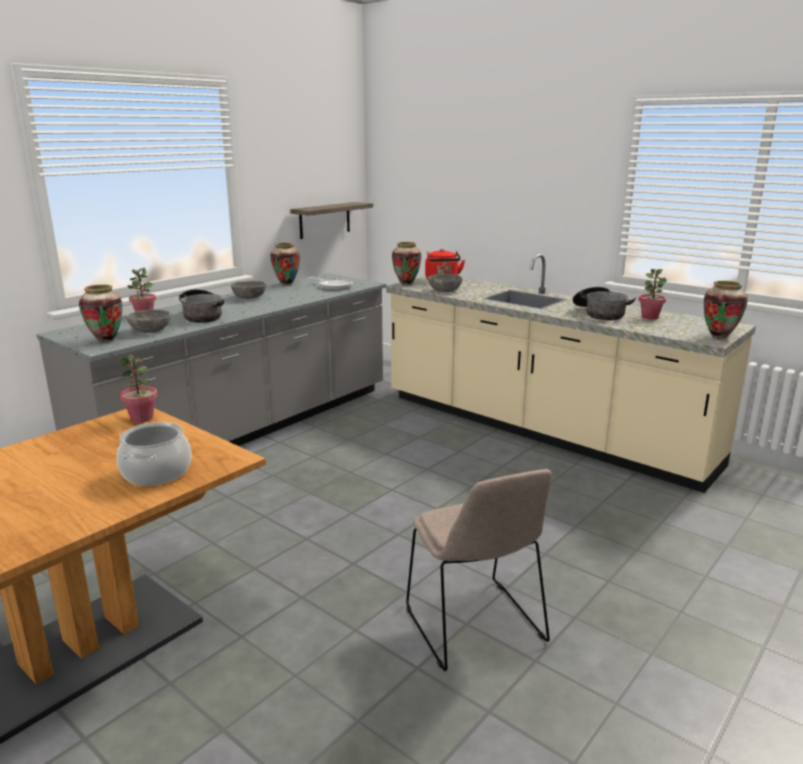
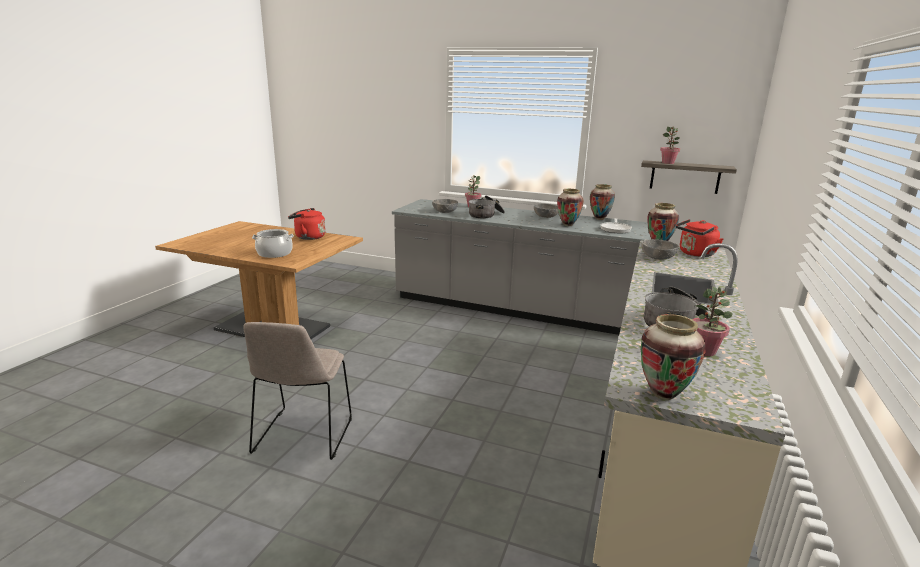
camera: 70 degrees right, 0 degrees up
vase [79,285,122,343] -> vase moved to [557,189,584,226]
potted plant [119,355,158,423] -> potted plant moved to [660,127,680,164]
beige chair [406,469,552,671] -> beige chair turned 45 degrees counterclockwise [244,322,352,460]
none -> red kettle [288,208,326,240]

